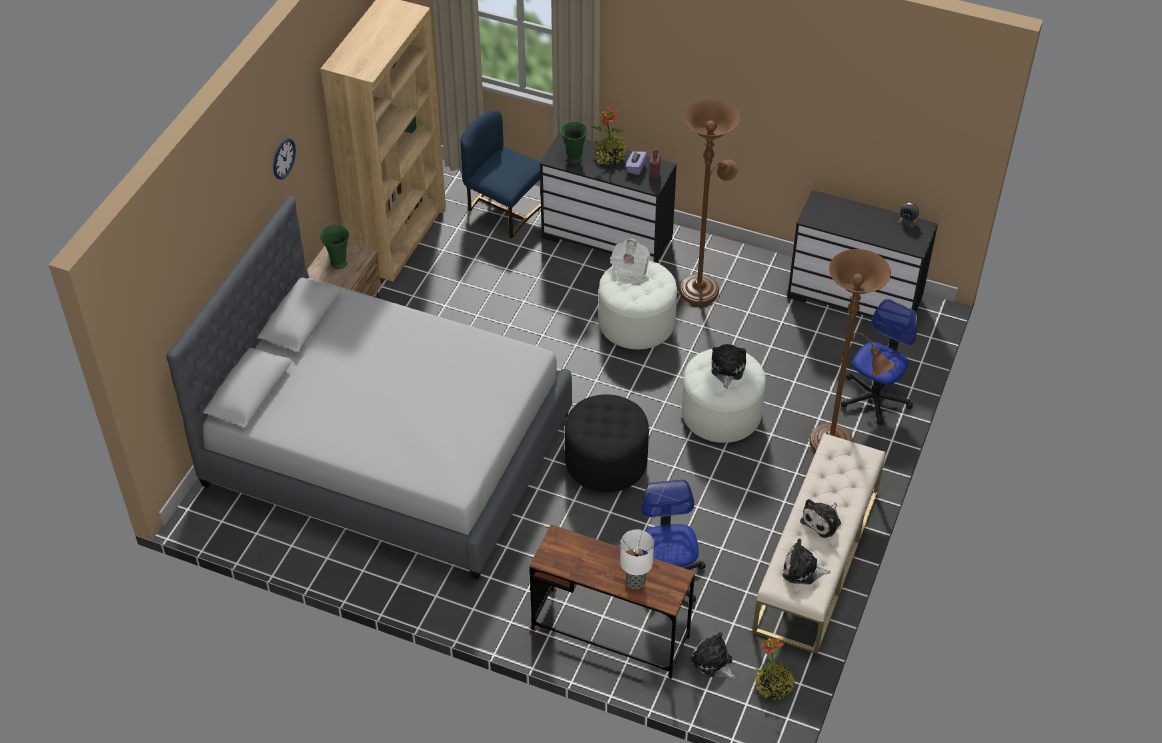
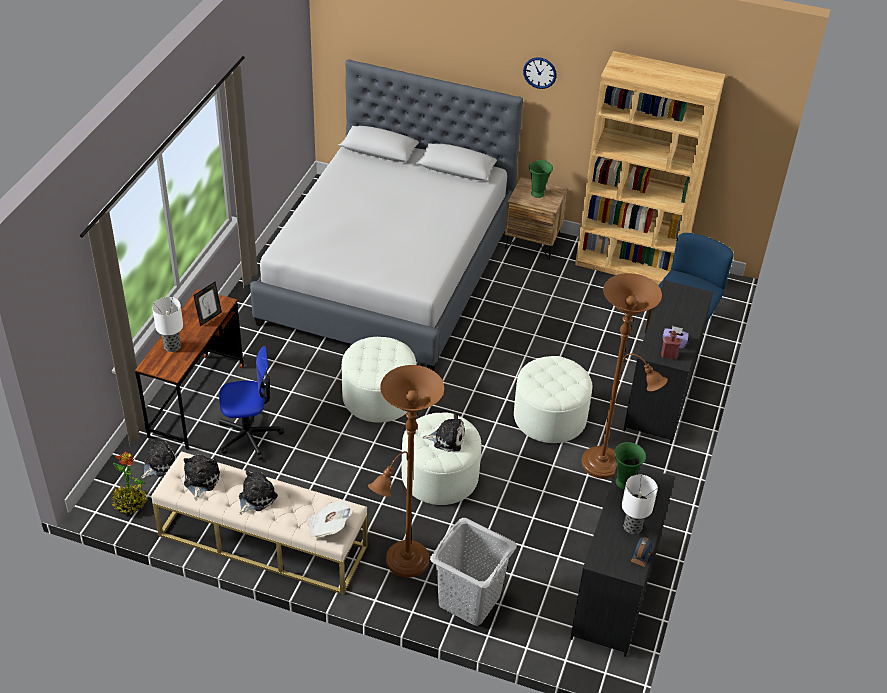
camera: 85 degrees right, 5 degrees down
green vase [560,121,588,164] -> green vase moved to [614,442,646,490]
black ottoman [565,394,649,492] -> white ottoman [341,337,416,423]
potted plant [592,105,627,165] -> none
newspaper [610,238,650,284] -> newspaper moved to [307,501,352,538]
plush toy [800,499,841,538] -> plush toy turned 90 degrees clockwise [239,471,278,515]
office chair [841,299,918,425] -> grey laundry basket [430,518,517,626]
none -> picture frame [193,282,222,327]
none -> table lamp [622,475,658,534]

